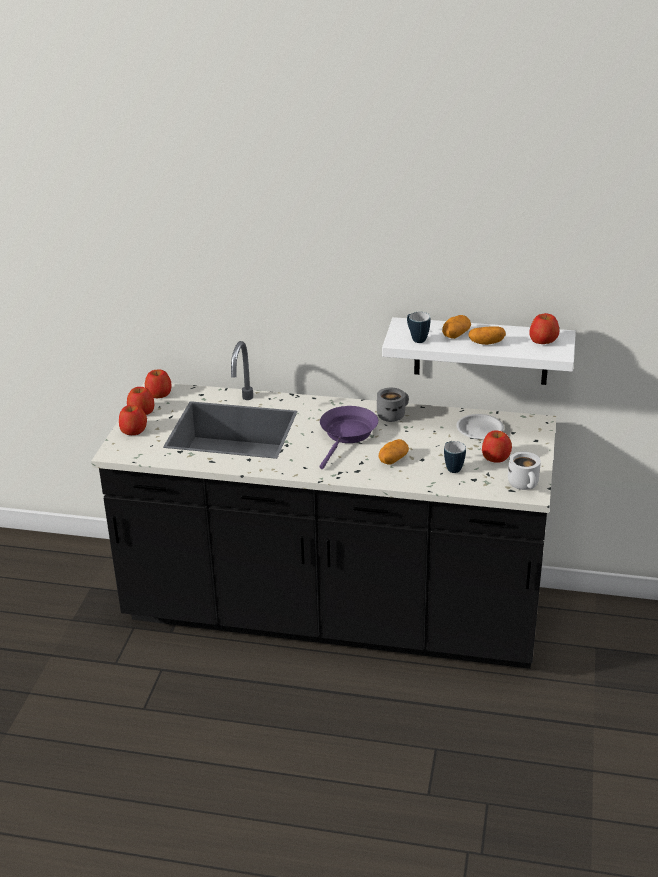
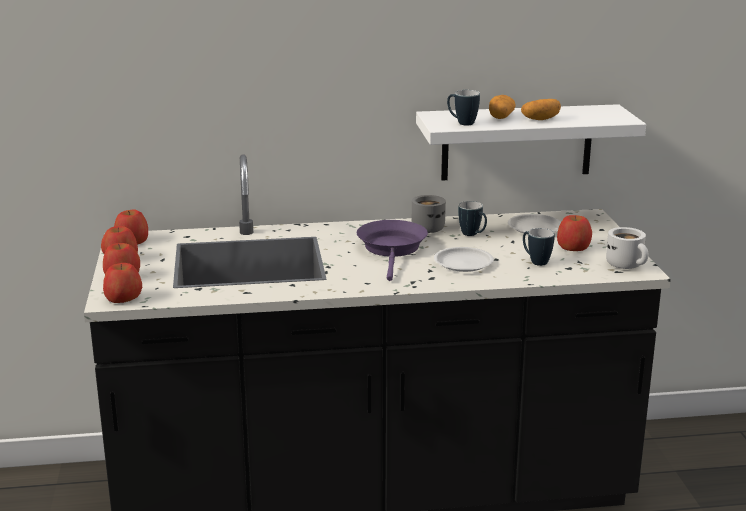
camera: 20 degrees left, 10 degrees down
potato [378,439,409,465] -> white plate [434,247,494,272]
apple [530,313,559,344] -> apple moved to [103,263,142,303]
none -> mug [458,201,487,236]

